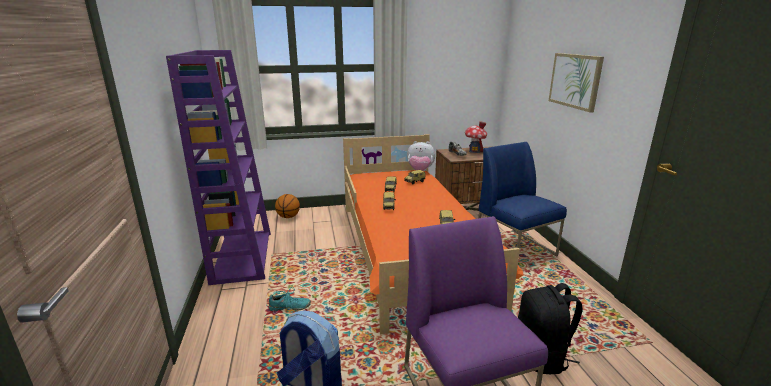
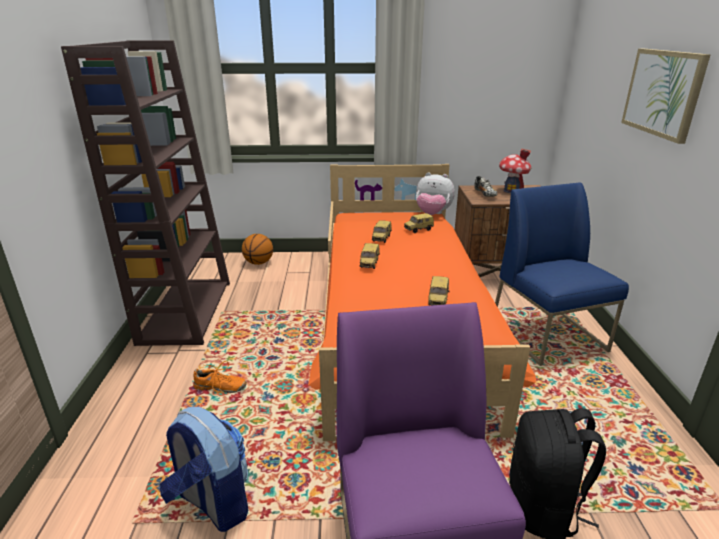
camera: 10 degrees right, 5 degrees up
purple bookcase [166,50,271,285] -> brown bookcase [61,40,230,346]
turquoise shoe [269,287,311,311] -> orange shoe [193,361,247,393]

